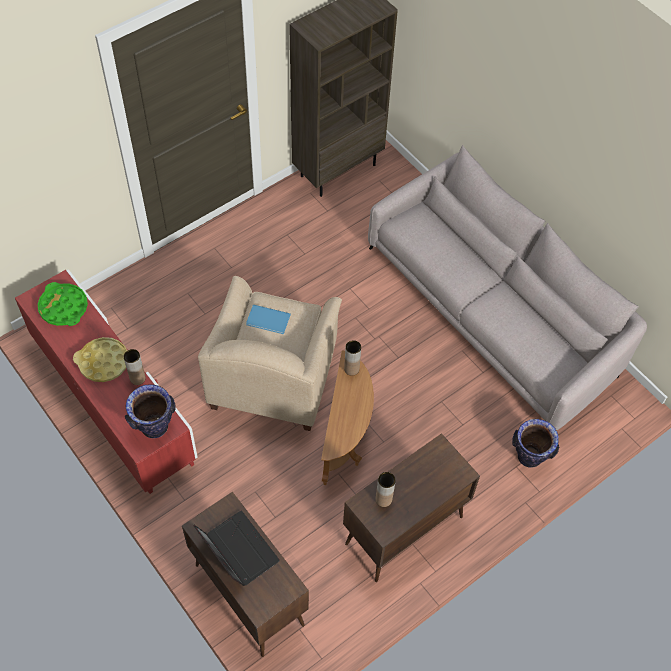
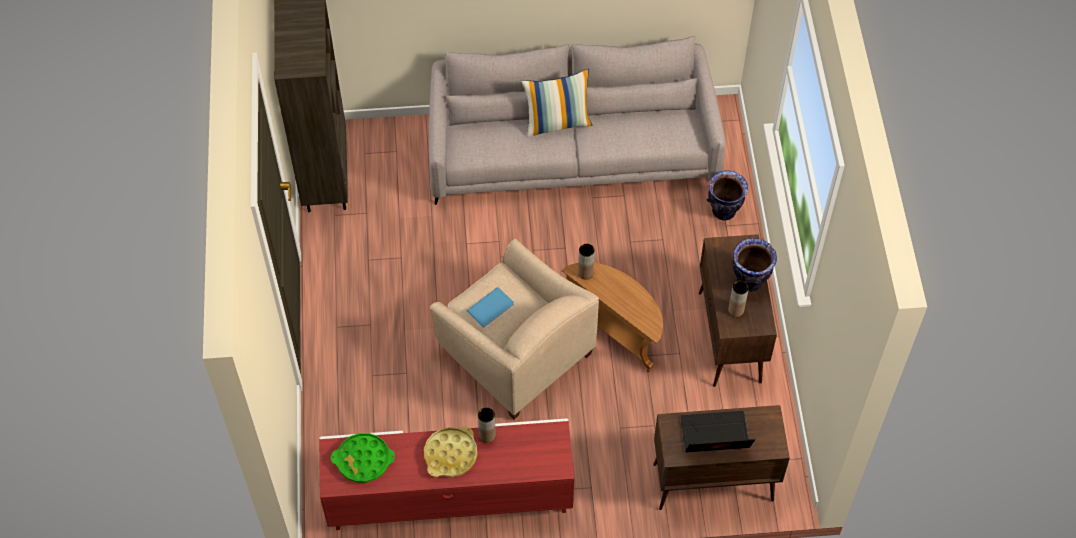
camera: 55 degrees left, 0 degrees up
vase [125,384,176,438] -> vase moved to [733,238,777,292]
none -> pillow [521,69,592,138]

